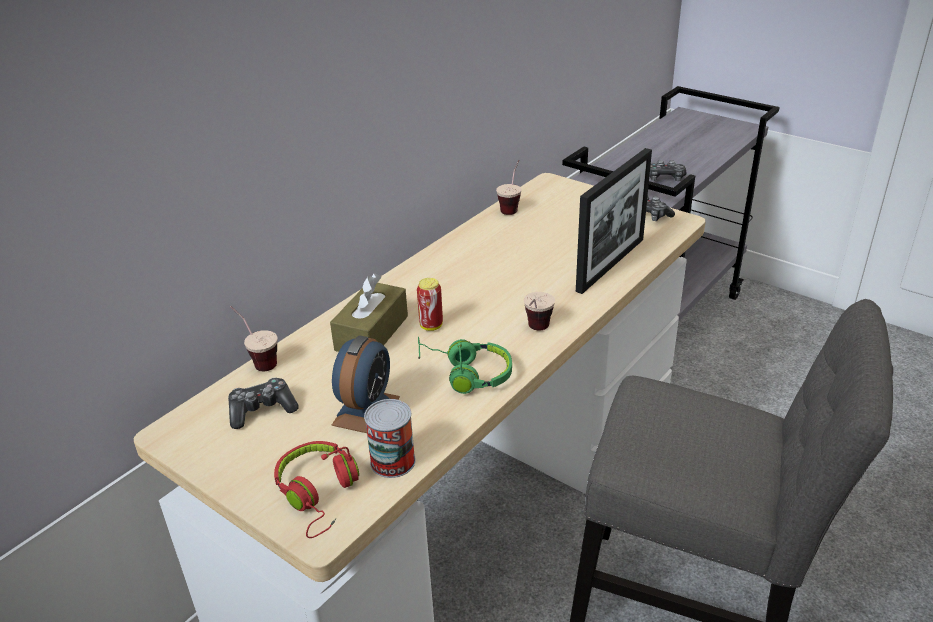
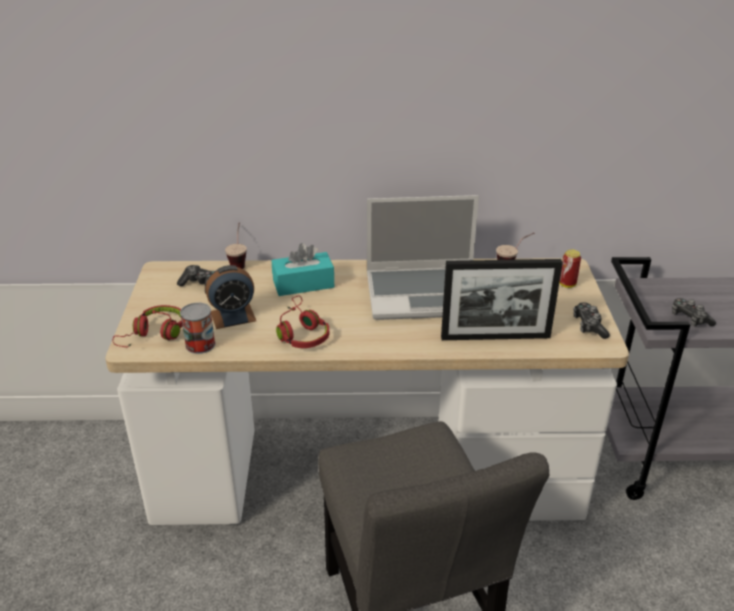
camera: 50 degrees right, 0 degrees up
brown tissue box [330,273,408,352] -> turquoise tissue box [272,243,334,296]
can [417,278,443,331] -> can moved to [559,250,581,288]
green headphones [418,337,512,394] -> red headphones [276,295,329,348]
cup [524,292,555,330] -> none
none -> laptop [367,195,479,320]

